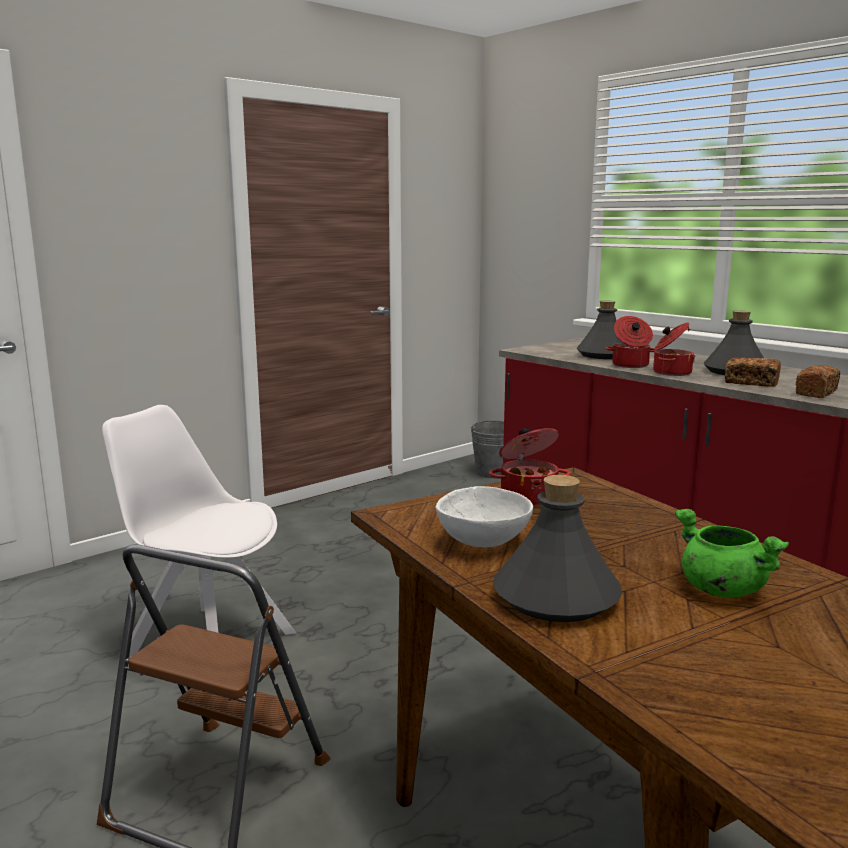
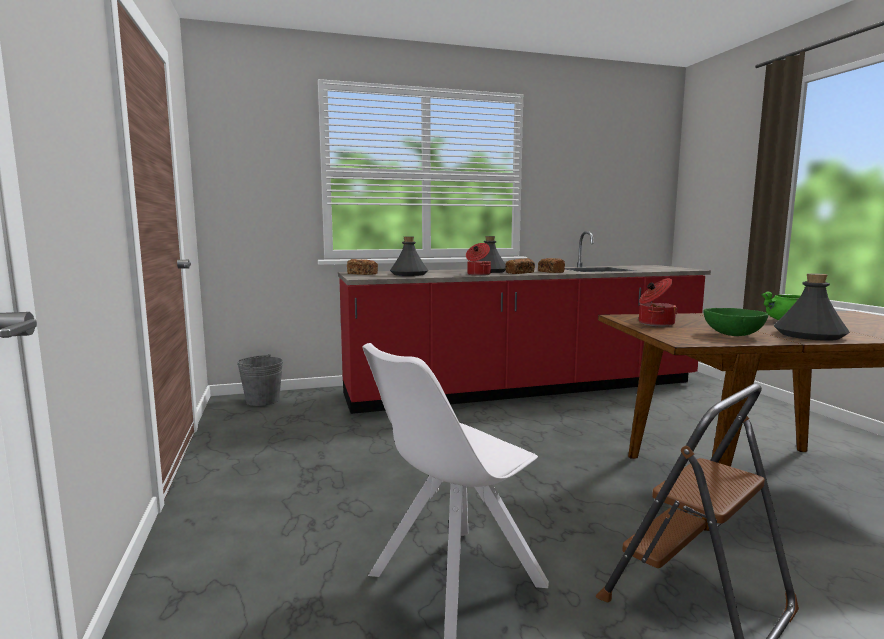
camera: 65 degrees left, 5 degrees down
white bowl [436,486,533,547] -> green bowl [703,308,768,336]
cooking pot [605,316,655,368] -> none
none -> bread [347,259,378,275]

